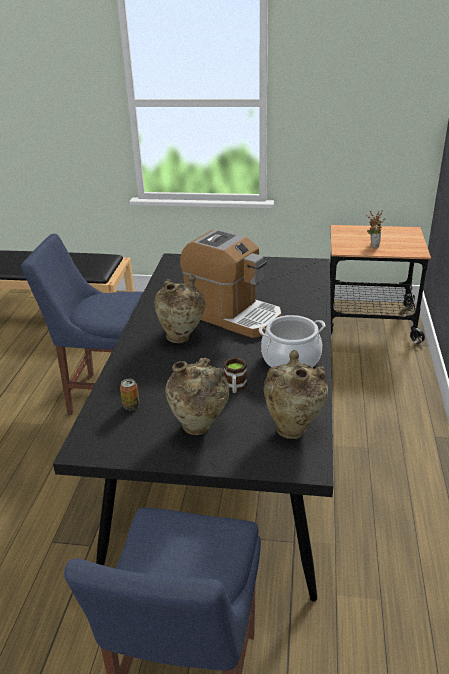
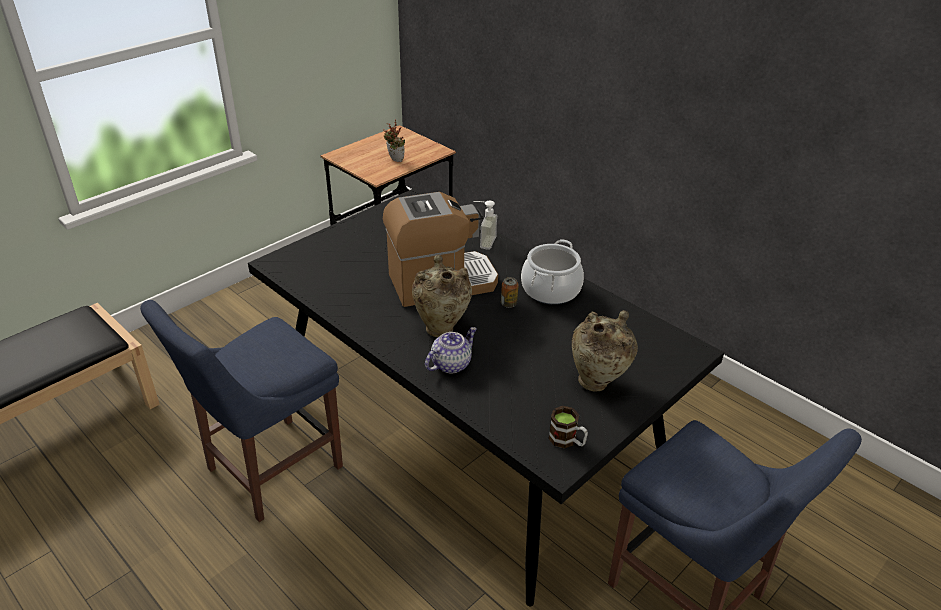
camera: 55 degrees left, 5 degrees up
can [120,379,140,410] -> can moved to [501,277,519,308]
mug [224,357,247,393] -> mug moved to [548,406,588,449]
beige vase [264,350,328,439] -> none
none -> teapot [425,327,477,373]
none -> soap dispenser [473,201,497,250]

